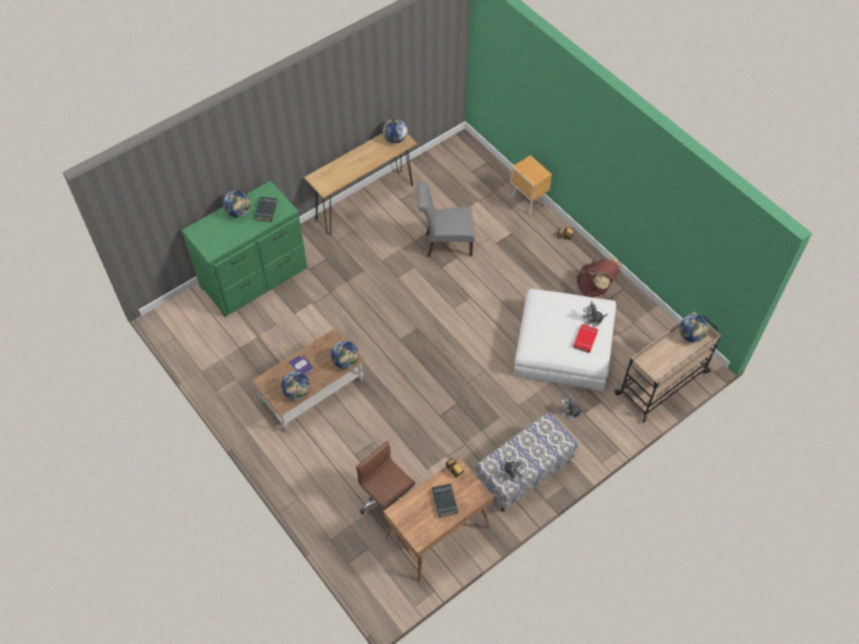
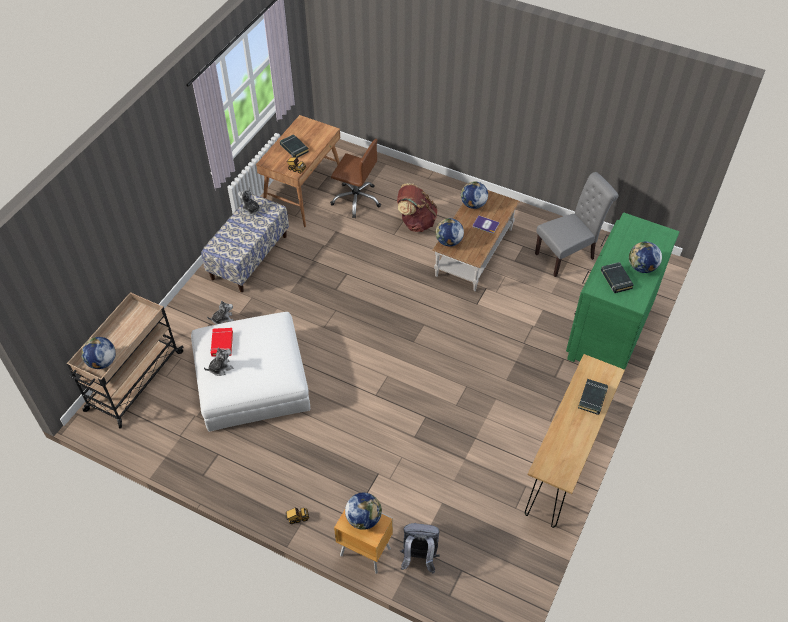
camera: 155 degrees right, 5 degrees down
globe [383,118,408,143] -> globe moved to [345,493,382,530]
grey chair [416,181,475,257] -> grey chair moved to [535,172,619,277]
brown backpack [577,257,622,298] -> brown backpack moved to [397,183,437,232]
none -> grey backpack [400,523,440,574]
none -> black book [578,379,608,415]

